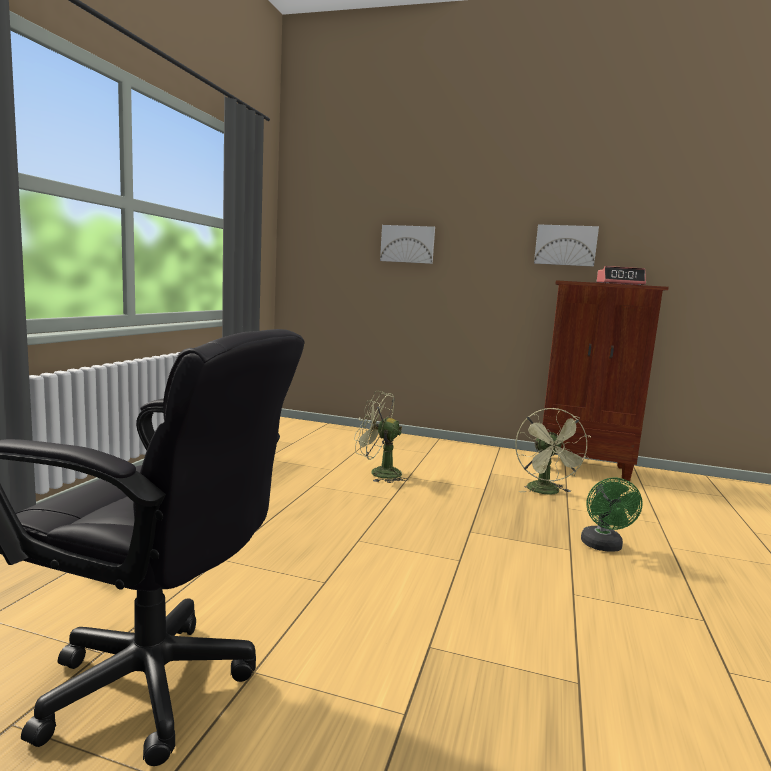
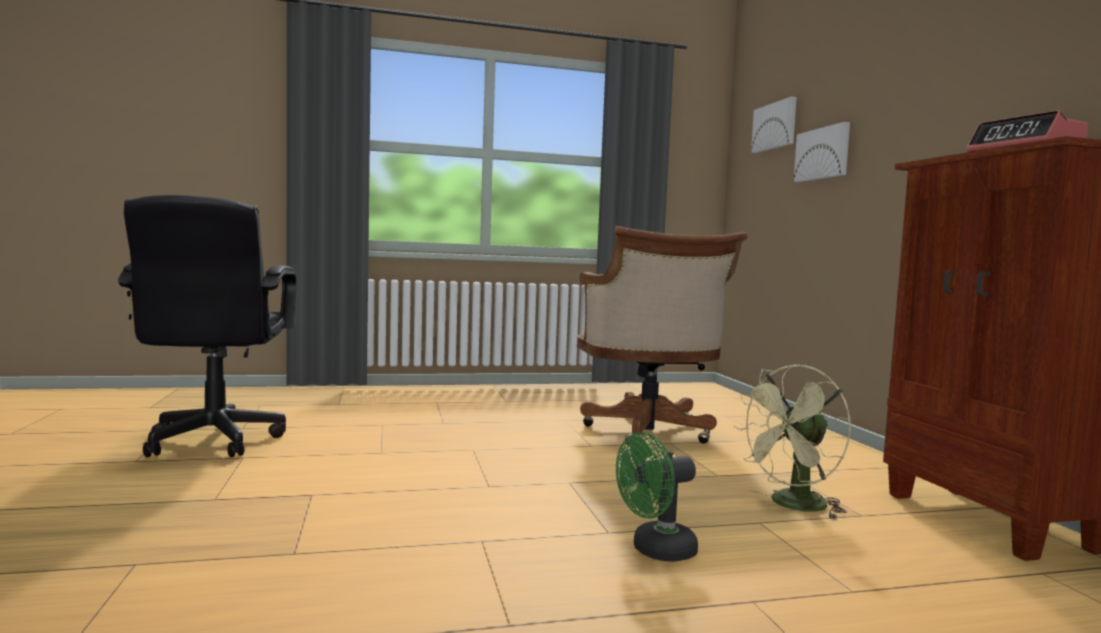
camera: 60 degrees right, 5 degrees down
green fan [354,391,407,483] -> office chair [577,226,748,446]
picture [534,224,599,267] -> picture moved to [751,97,797,153]

